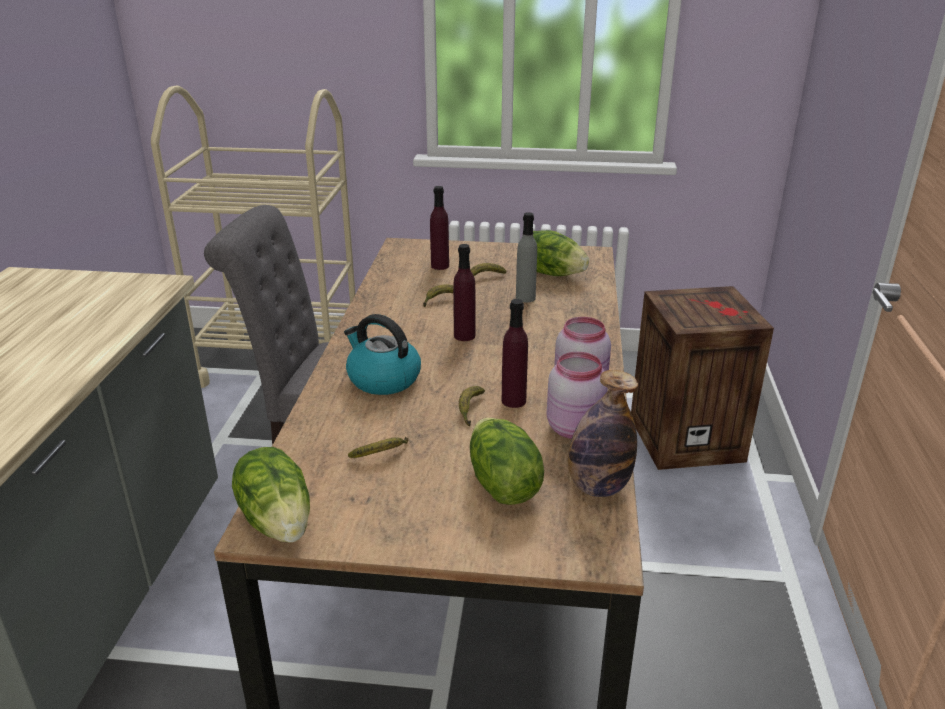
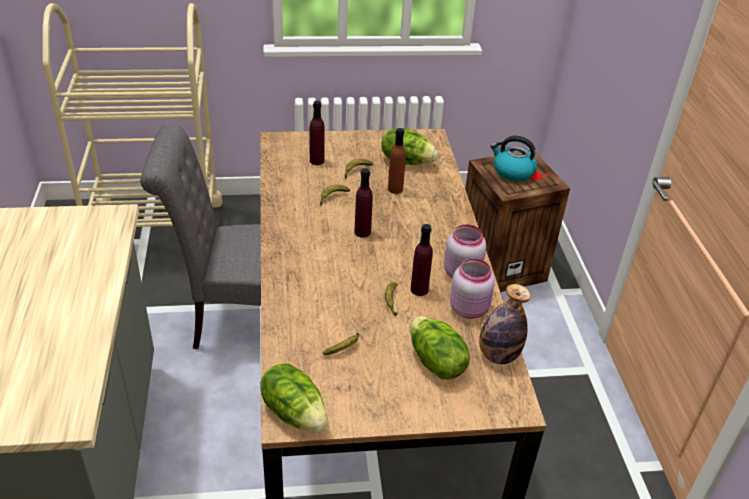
camera: 15 degrees left, 10 degrees up
kettle [344,314,421,395] -> kettle moved to [490,136,537,181]
grey bottle [516,212,537,303] -> brown bottle [388,128,406,194]

